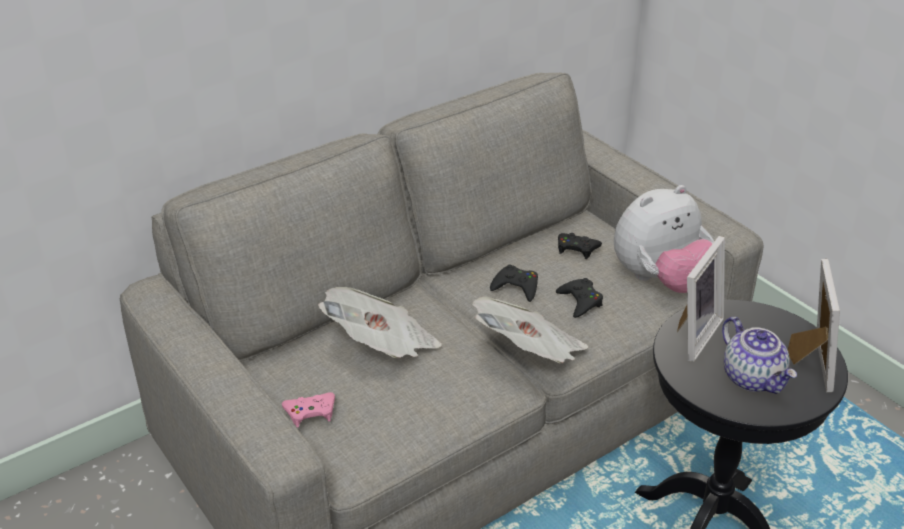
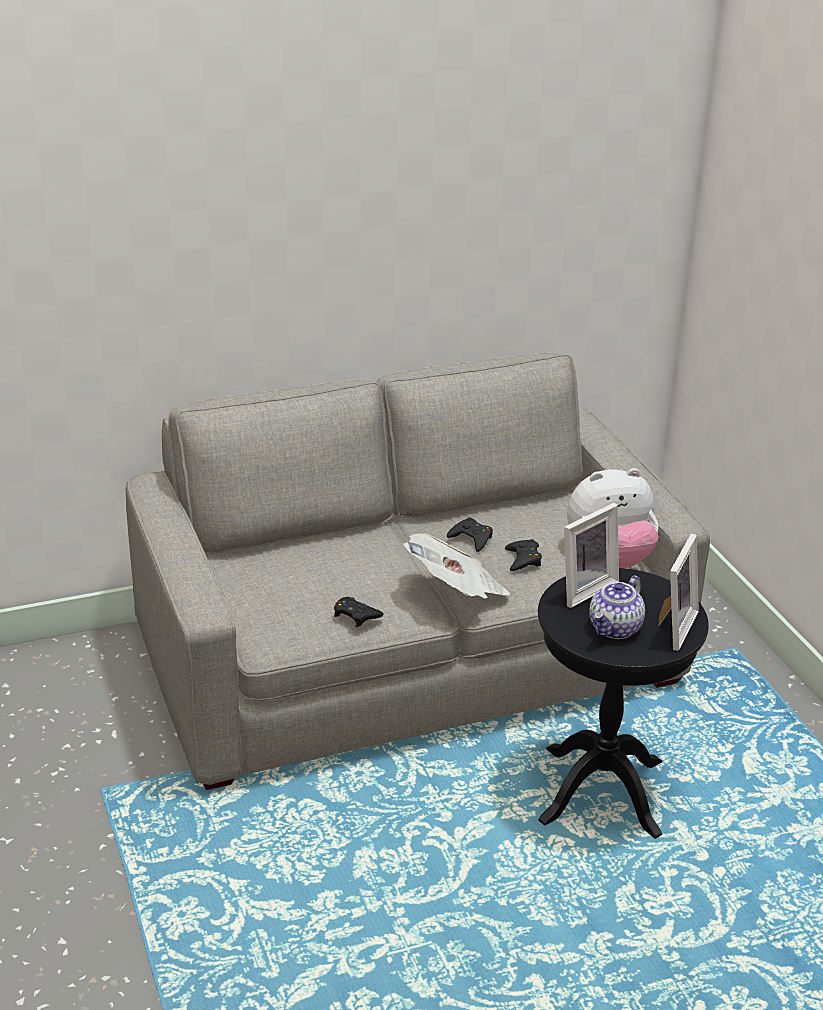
camera: 15 degrees right, 5 degrees down
pink game controller [282,392,335,427] -> none
newspaper [318,287,441,359] -> none
black game controller [558,233,602,259] -> black game controller moved to [334,597,384,627]
teapot [722,317,797,394] -> teapot turned 45 degrees clockwise [589,575,645,639]

